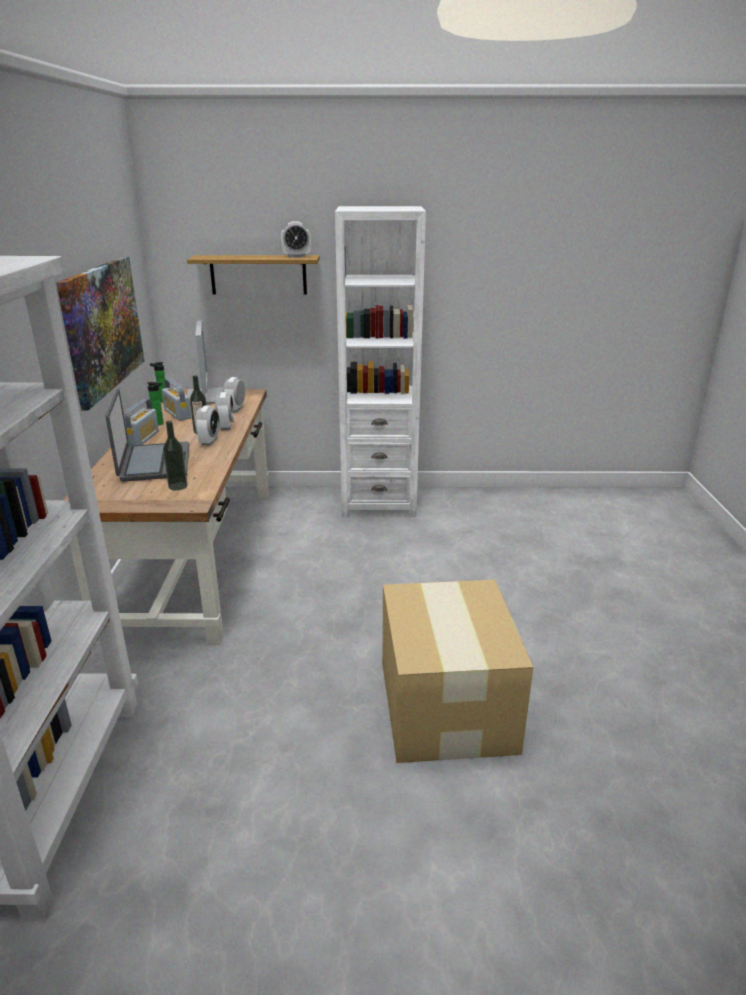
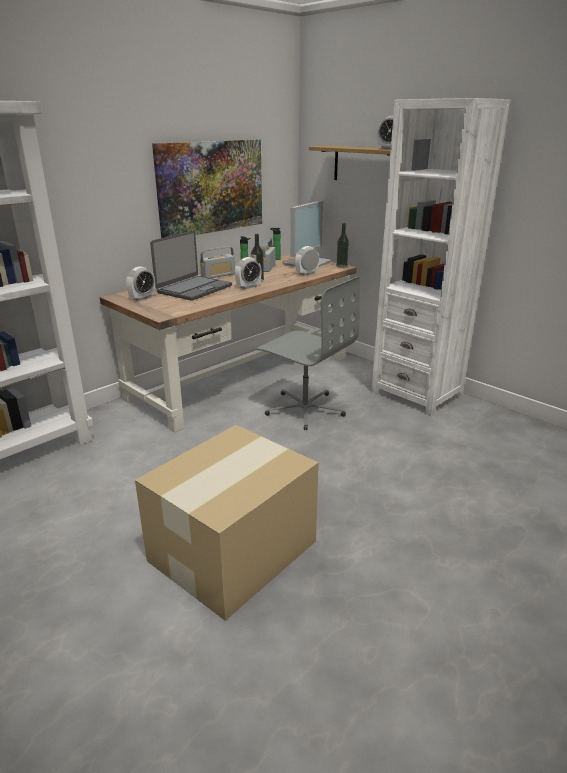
camera: 45 degrees right, 0 degrees up
bottle [163,421,188,490] -> bottle moved to [336,223,349,268]
alarm clock [215,392,234,430] -> alarm clock moved to [126,266,155,301]
none -> grey office chair [257,277,360,430]

